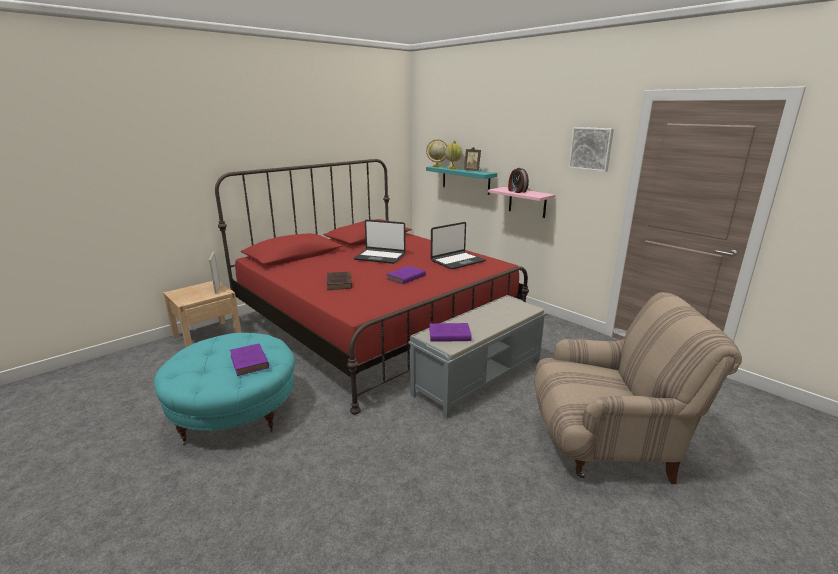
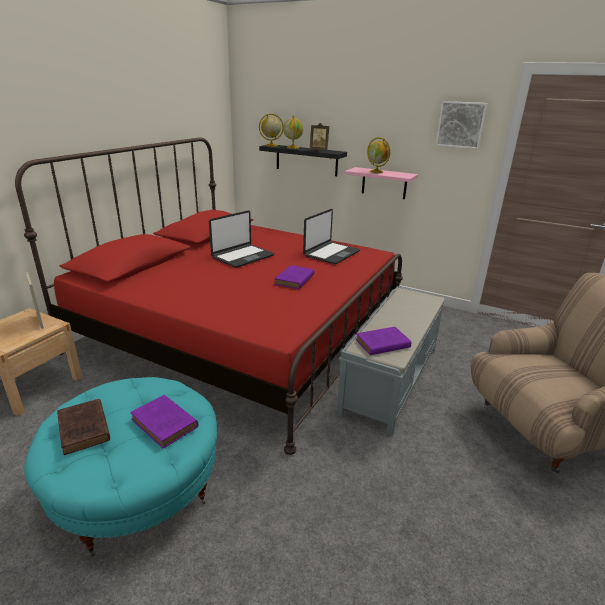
camera: 20 degrees left, 5 degrees up
brown book [327,271,352,290] -> brown book moved to [57,399,110,455]
laptop [354,220,406,264] -> laptop turned 45 degrees counterclockwise [209,210,275,268]
turquoise shelf [426,166,497,195] -> black shelf [259,145,347,176]
alarm clock [508,168,529,193] -> globe [367,137,390,173]

